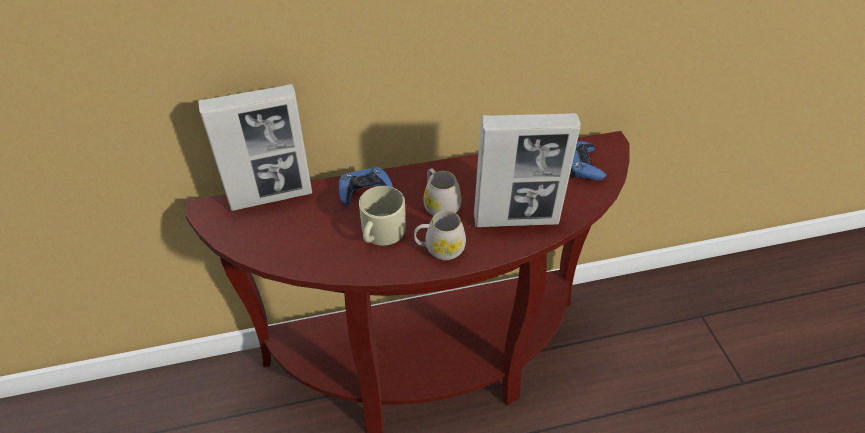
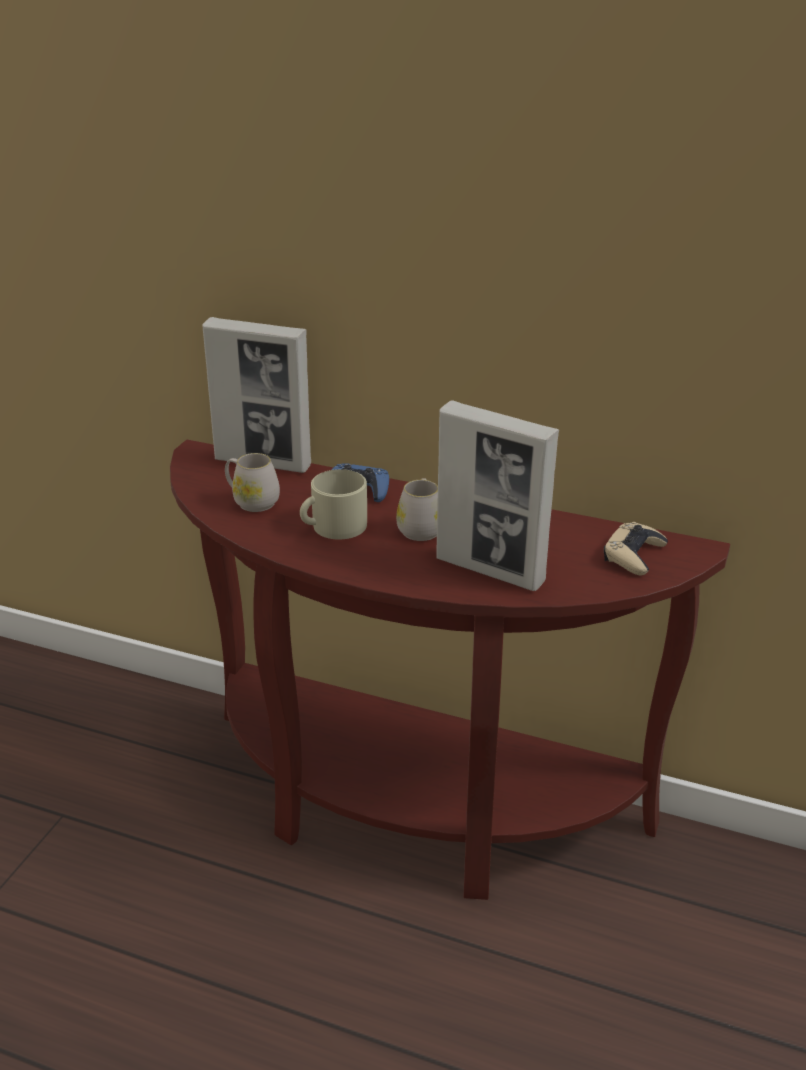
camera: 35 degrees right, 15 degrees down
white mug [414,211,466,260] -> white mug moved to [225,453,280,512]
blue game controller [571,141,606,181] -> beige game controller [604,522,668,575]

